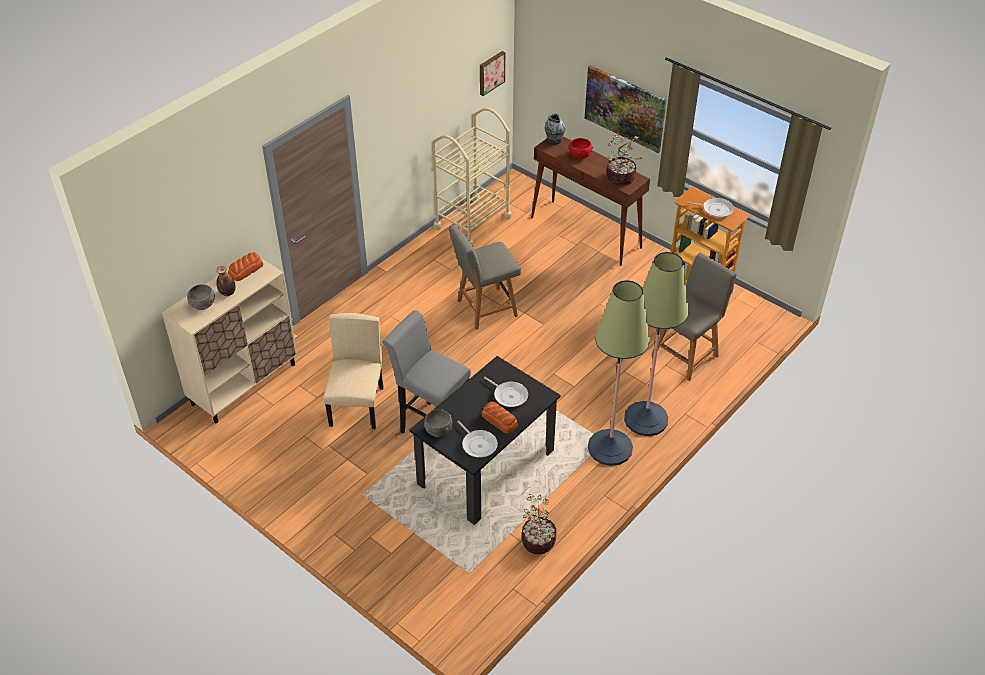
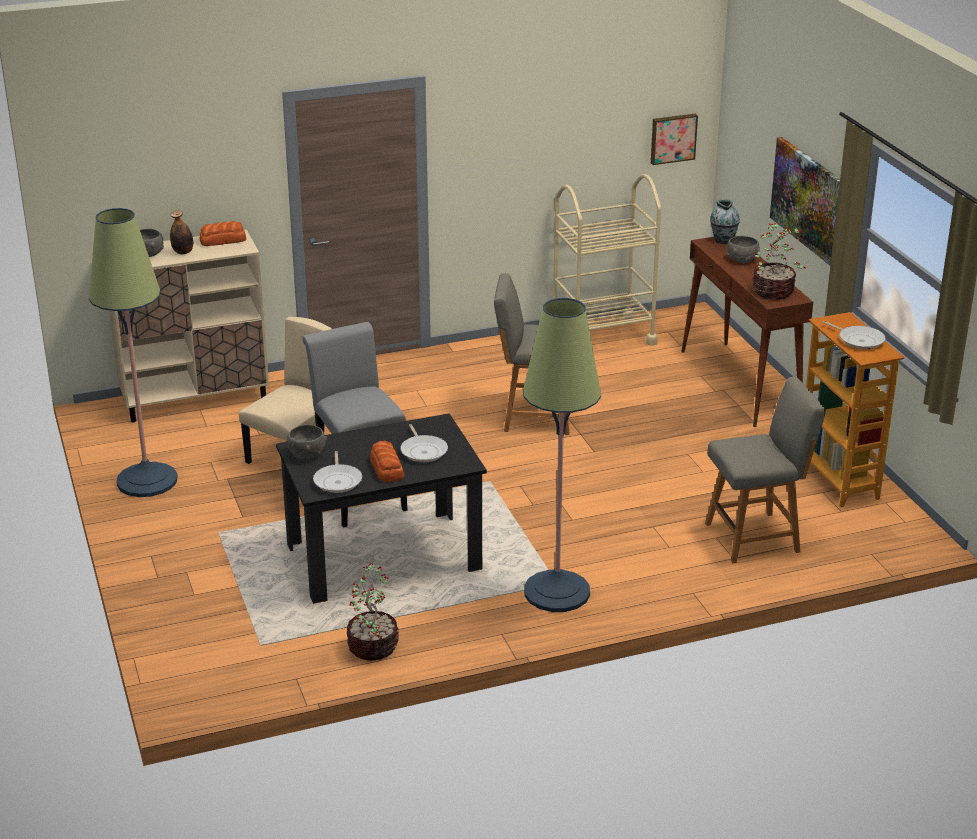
camera: 30 degrees right, 15 degrees down
red bowl [569,138,593,159] -> grey bowl [727,236,760,263]
floor lamp [624,252,688,436] -> floor lamp moved to [89,208,178,497]

